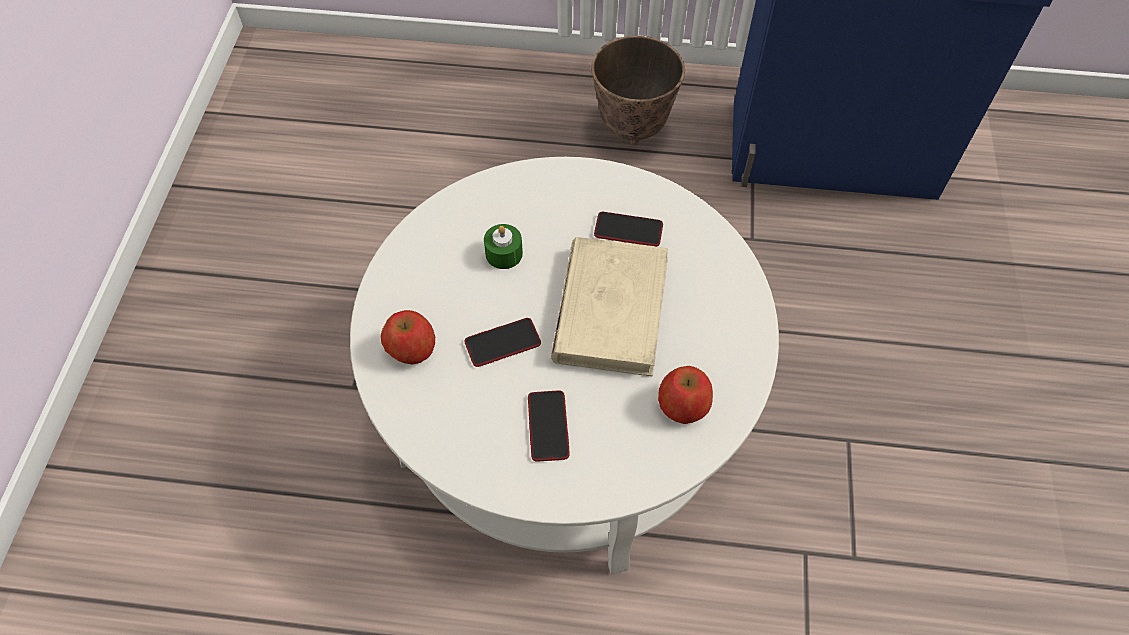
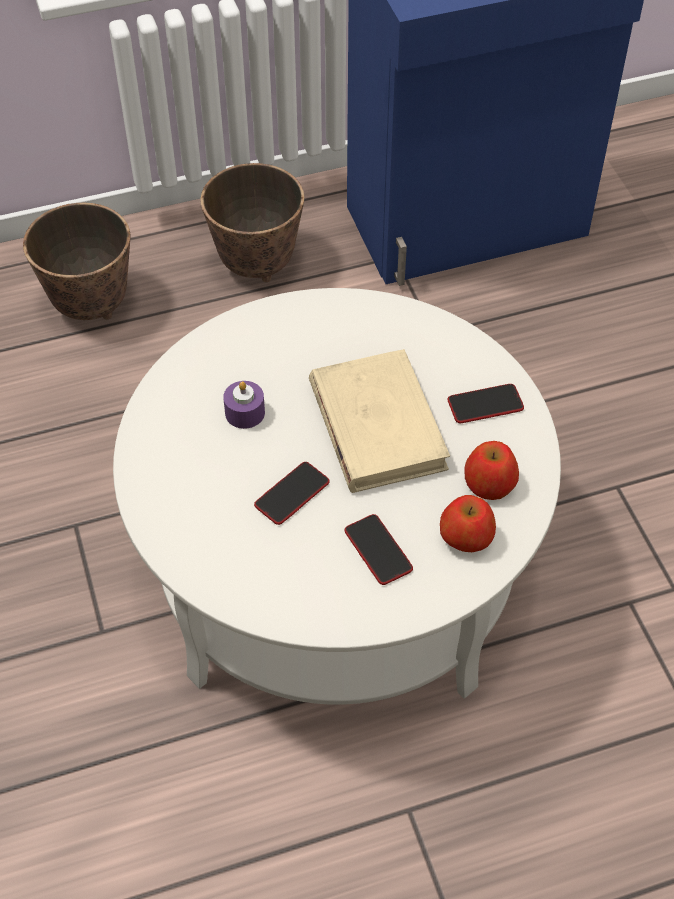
camera: 25 degrees left, 5 degrees down
apple [381,310,435,365] -> apple moved to [440,495,496,552]
green candle [484,224,523,269] -> purple candle [223,381,265,429]
phone [594,212,663,247] -> phone moved to [447,384,524,423]
none -> planter [23,203,131,320]

